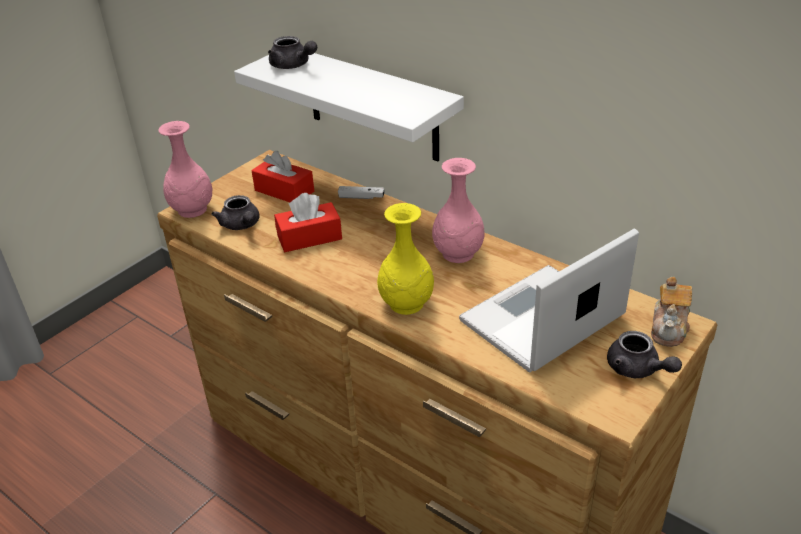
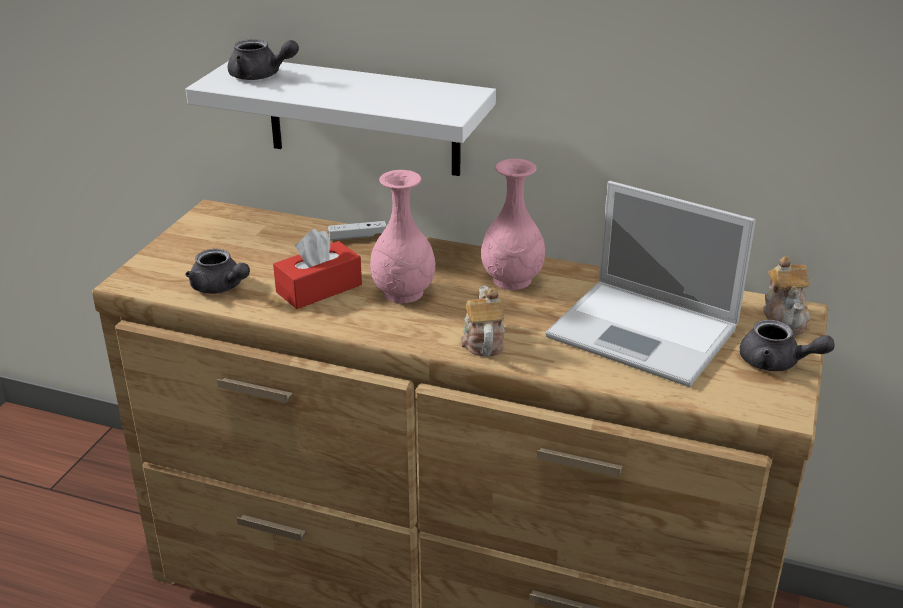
camera: 20 degrees left, 5 degrees down
pink vase [158,121,212,218] -> pink vase moved to [370,170,436,303]
red tissue box [251,151,314,202] -> none
yellow vase [377,203,434,315] -> teapot [461,285,505,357]
laptop [459,228,639,373] -> laptop turned 90 degrees counterclockwise [545,181,756,387]

